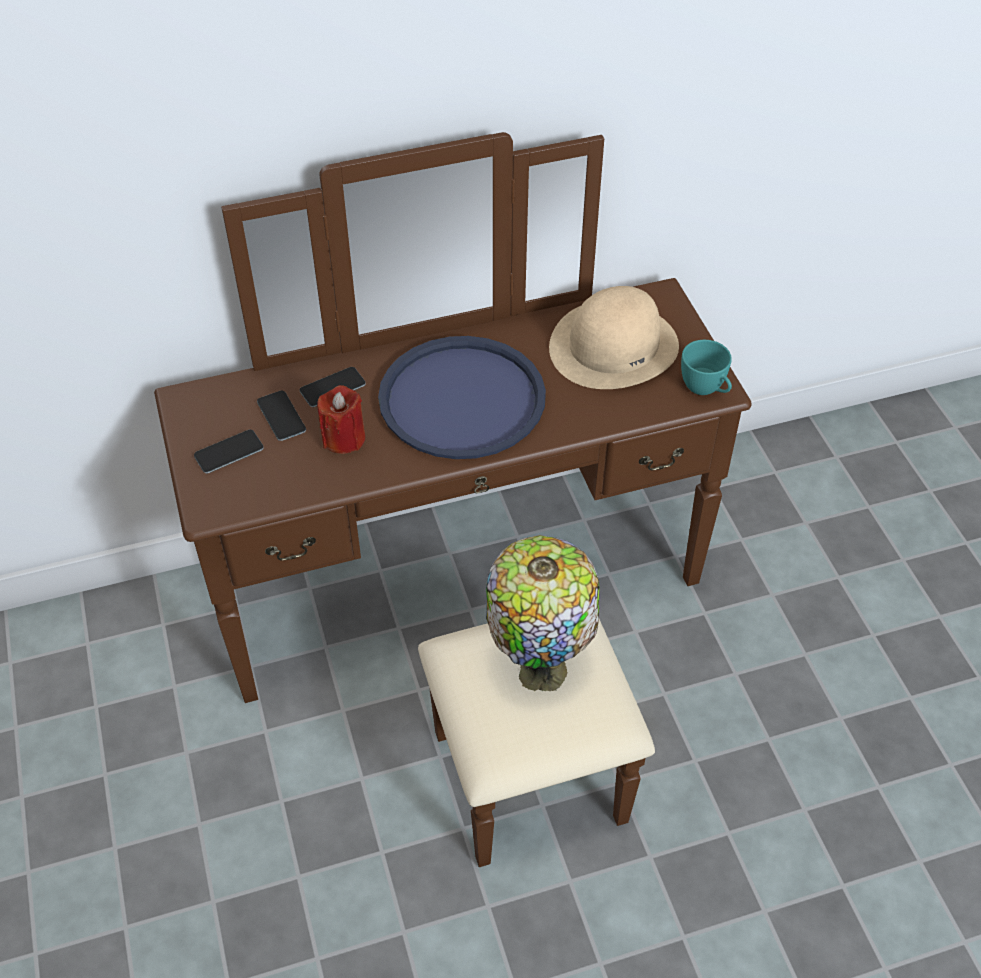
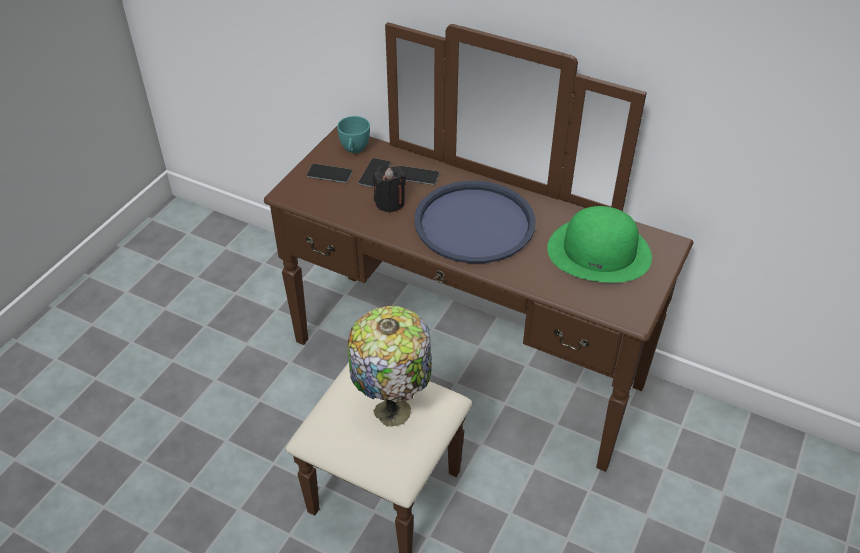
camera: 45 degrees right, 5 degrees down
red candle [317,385,365,454] -> black candle [373,166,406,213]
beige hat [549,286,679,389] -> green hat [547,206,652,283]
turquoise cup [681,340,732,395] -> turquoise cup moved to [337,116,370,153]

